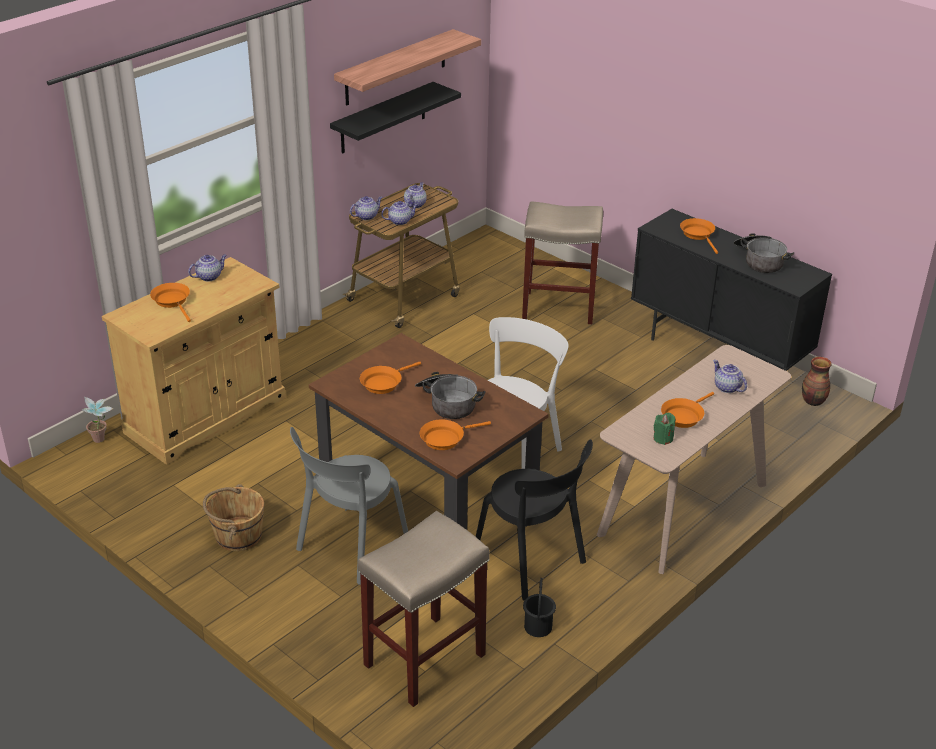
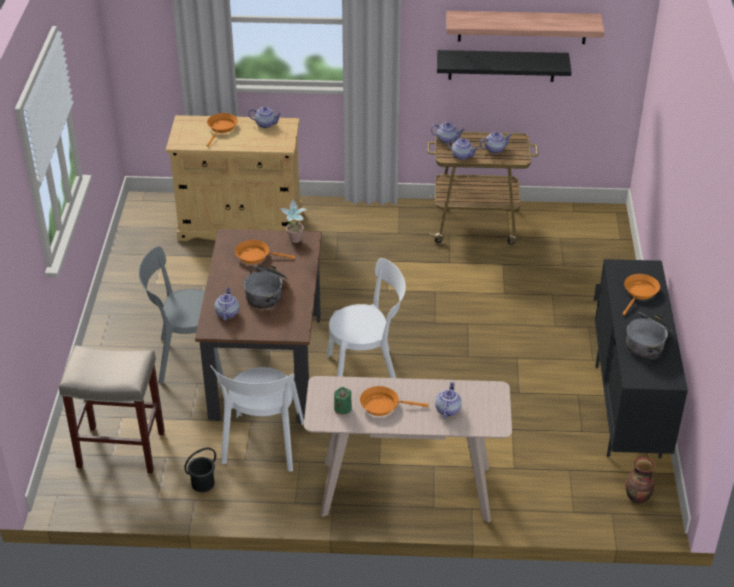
camera: 50 degrees right, 5 degrees up
potted plant [82,396,113,443] -> potted plant moved to [280,199,308,243]
brown bucket [203,484,264,551] -> none
orange frying pan [420,419,491,450] -> teapot [214,287,239,321]
black chair [475,439,593,601] -> white chair [210,365,304,472]
beige stool [522,201,603,324] -> none

